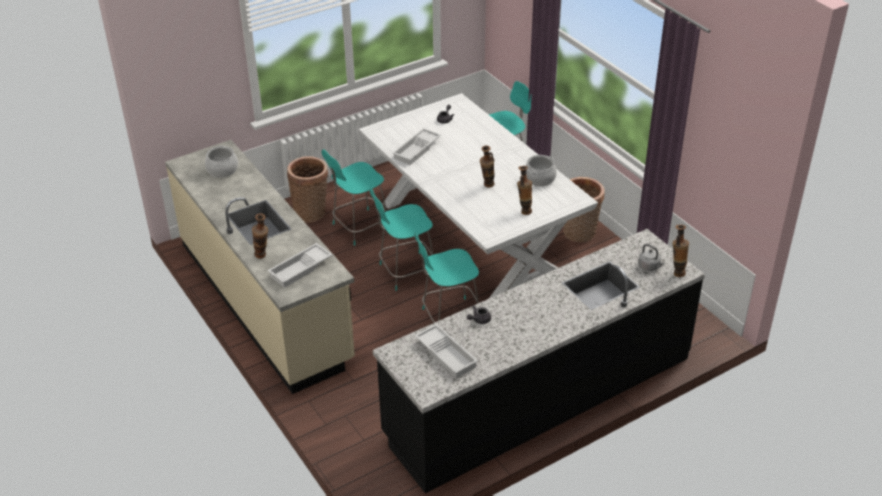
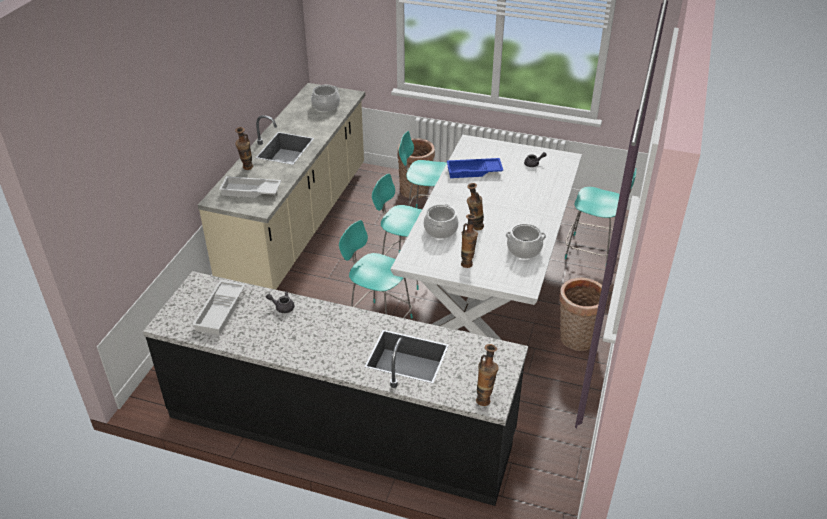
camera: 50 degrees right, 0 degrees up
white tray [393,128,441,165] -> blue tray [447,158,503,178]
grey kettle [638,244,665,271] -> none
none -> cooking pot [424,204,458,239]

